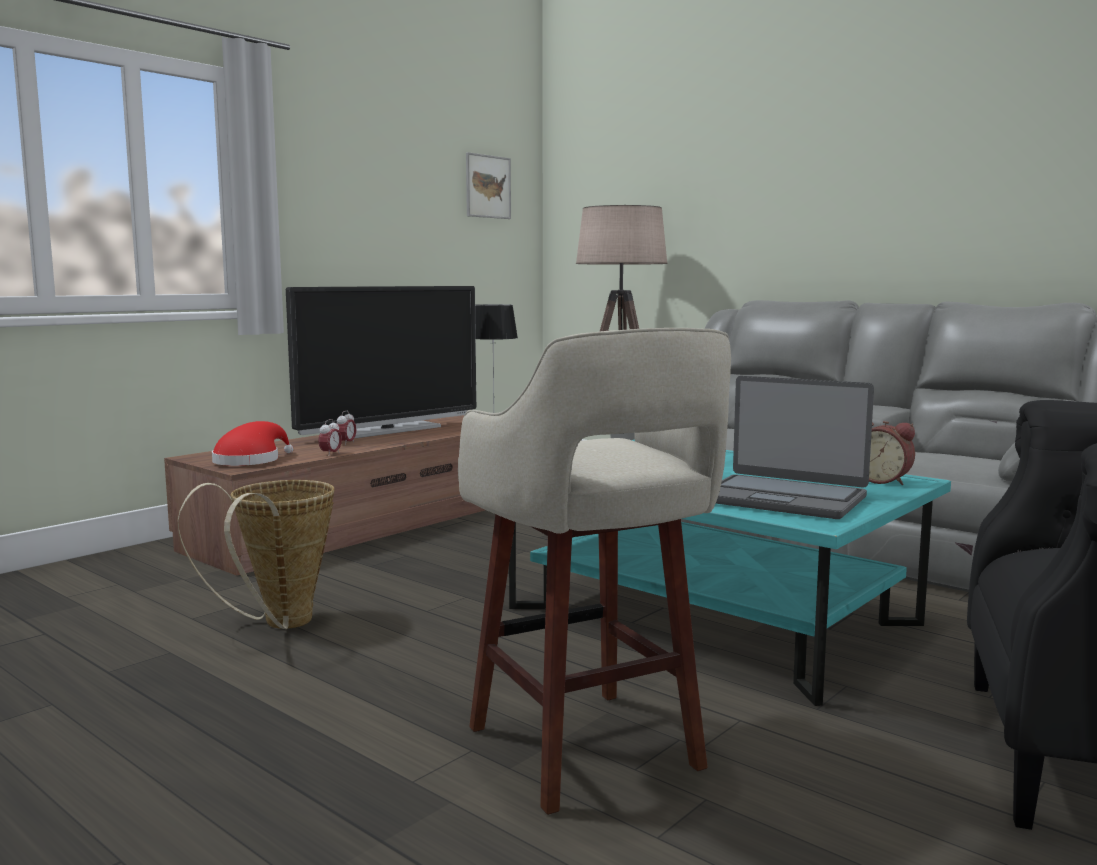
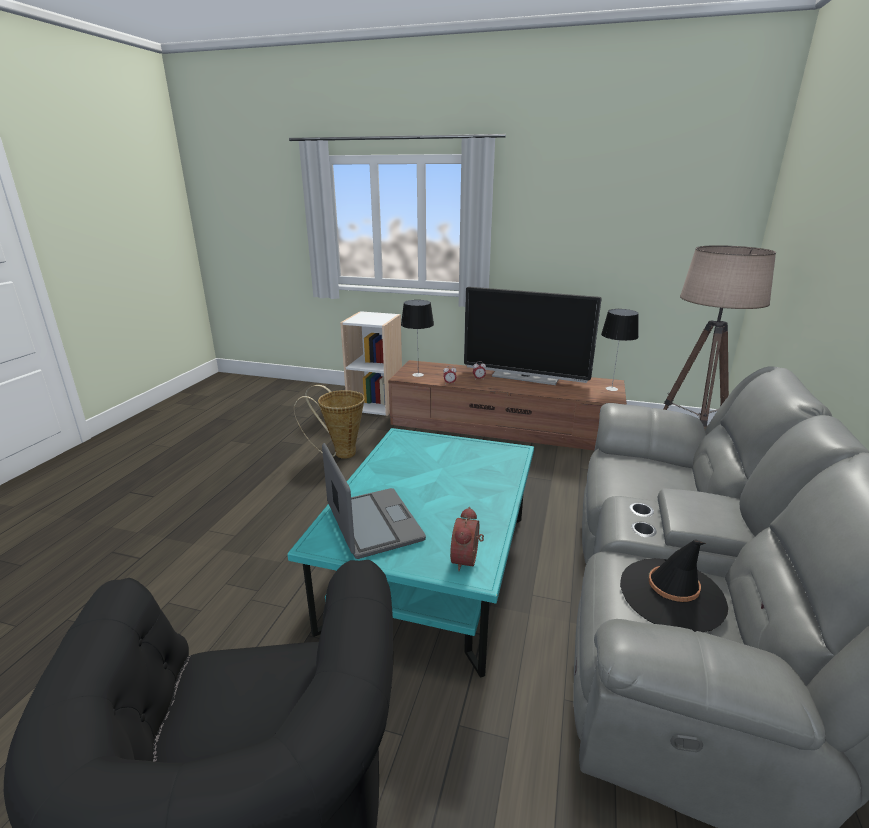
camera: 65 degrees right, 15 degrees up
red hat [212,421,293,466] -> table lamp [401,300,434,377]
beige stool [458,328,731,815] -> none
picture [466,152,511,219] -> none
laptop [716,376,874,519] -> laptop turned 150 degrees clockwise [322,443,426,559]
none -> bookcase [340,311,402,416]
none -> black hat [620,540,728,632]

